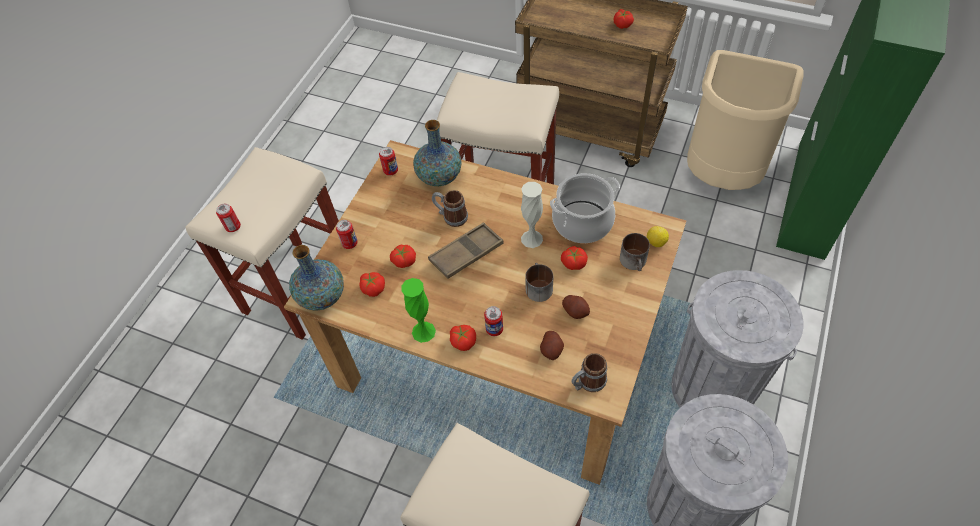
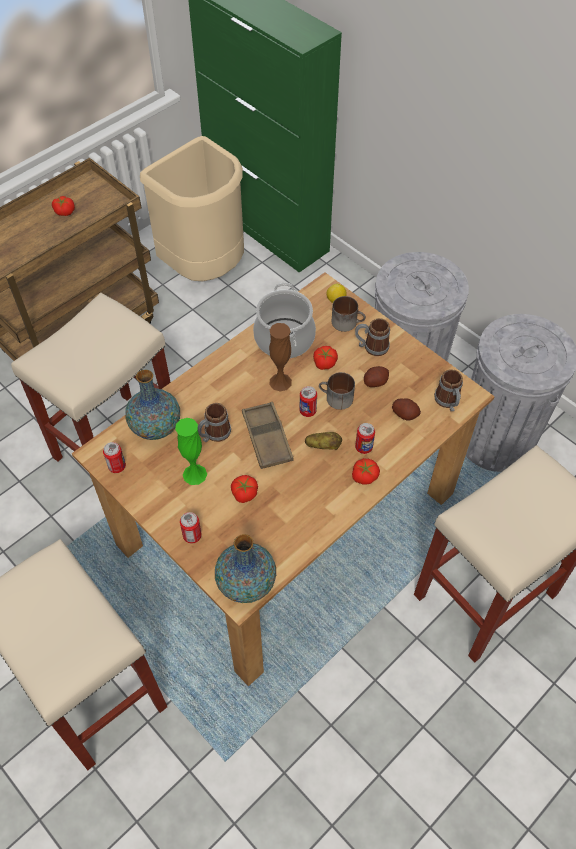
camera: 70 degrees left, 0 degrees up
can [216,204,241,232] -> can moved to [299,386,317,417]
tomato [359,272,385,297] -> none
green vase [402,278,436,343] -> green vase moved to [175,418,207,485]
white vase [521,182,543,248] -> brown vase [269,323,292,391]
none -> potato [305,432,342,450]
none -> mug [355,318,390,356]

